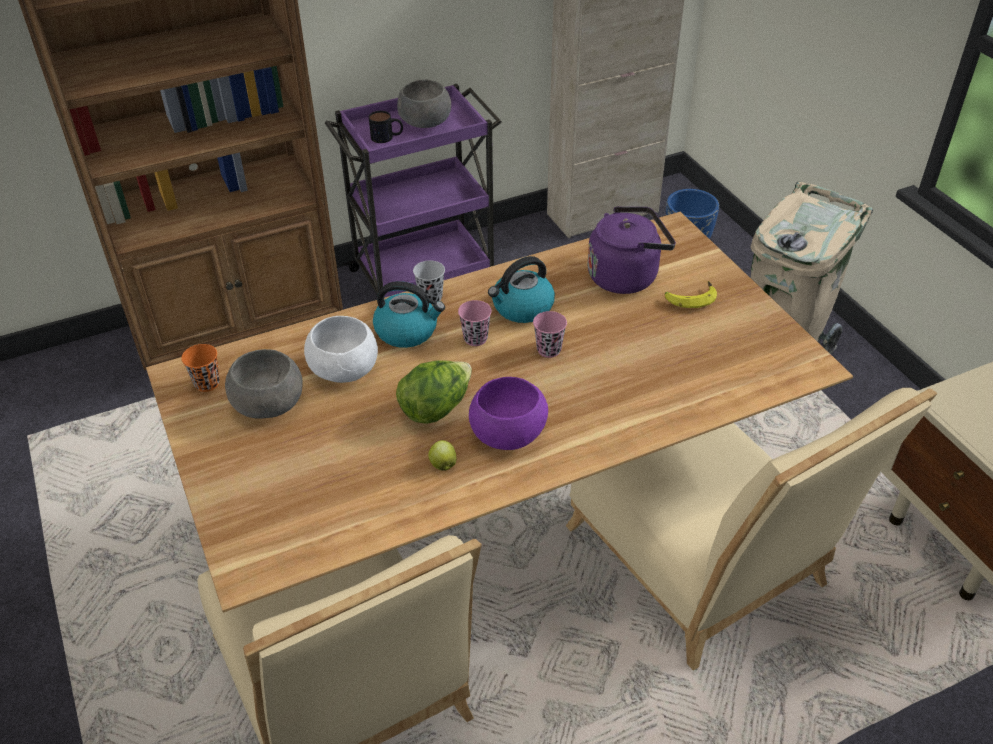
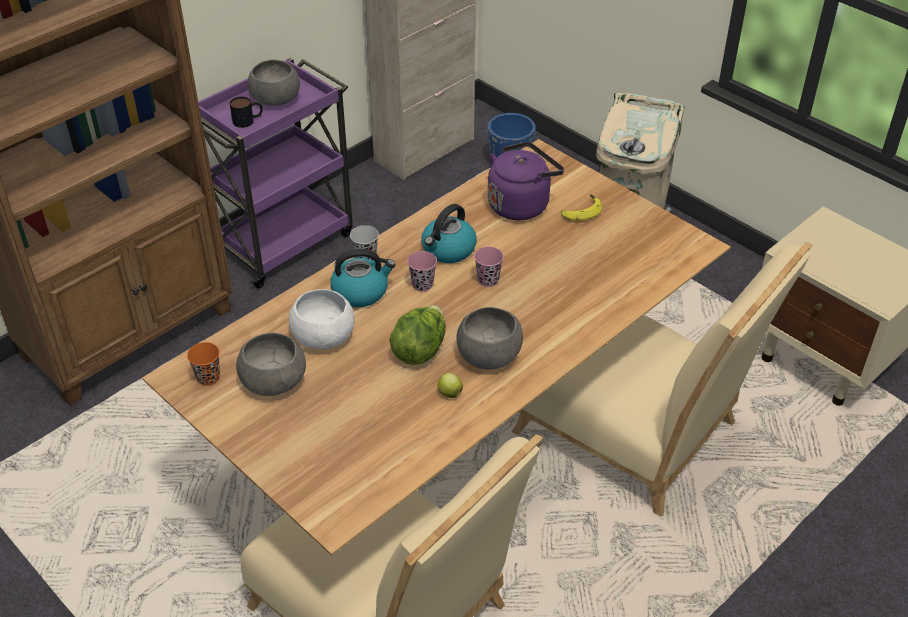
camera: 20 degrees left, 0 degrees up
purple bowl [469,377,548,450] -> grey bowl [457,307,523,369]

